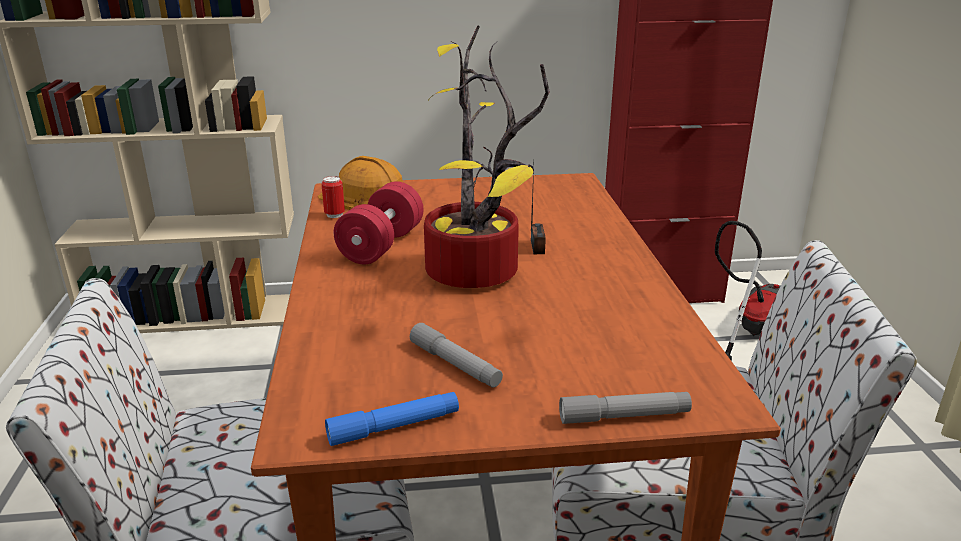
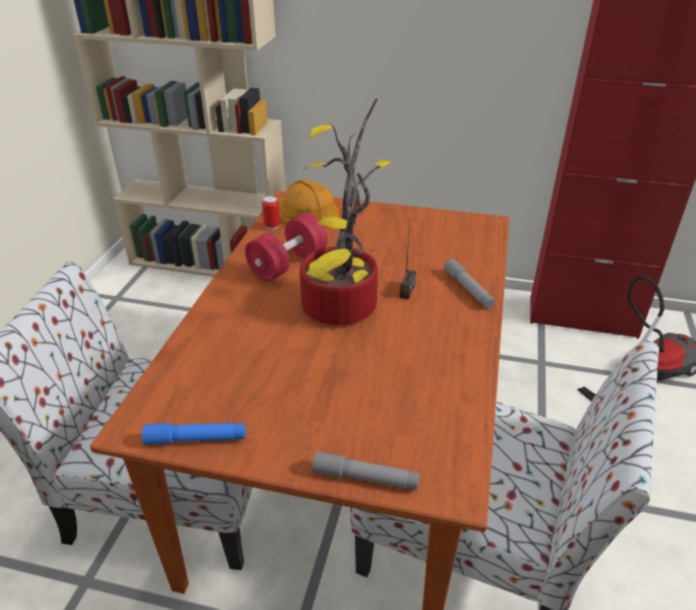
camera: 20 degrees right, 10 degrees up
grey flashlight [410,323,503,388] -> grey flashlight moved to [444,259,495,308]

